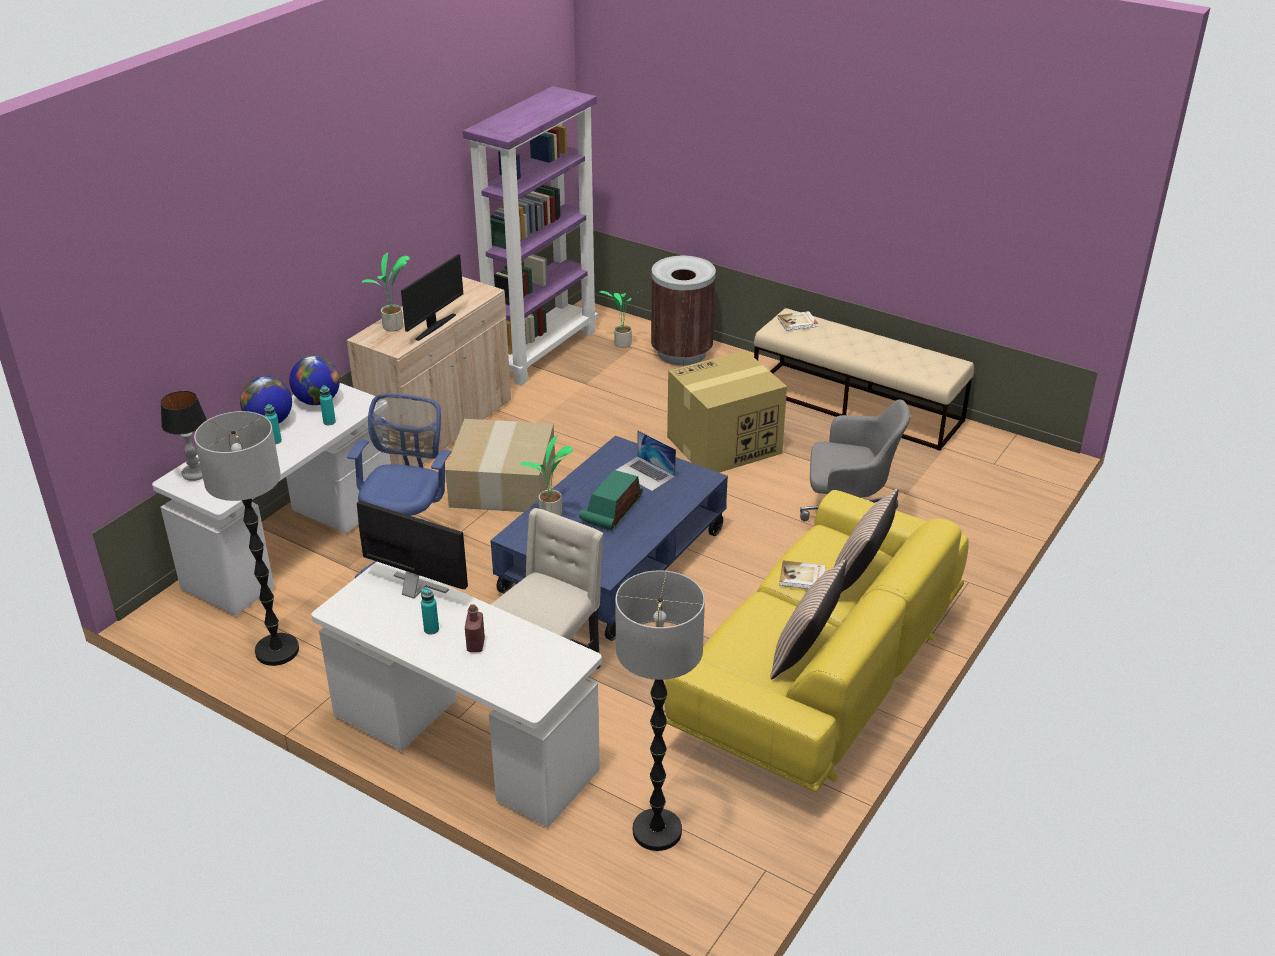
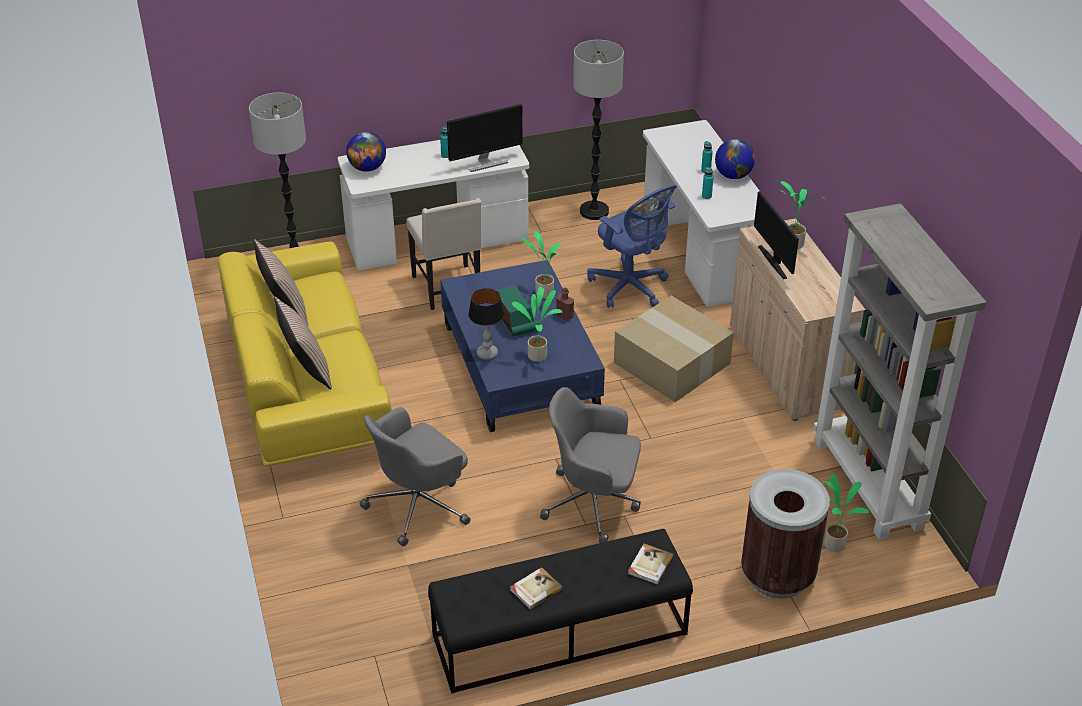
camera: 130 degrees right, 5 degrees up
table lamp [161,391,206,481] -> table lamp moved to [468,288,504,360]
globe [289,356,340,405] -> globe moved to [346,132,386,172]
purple bookcase [463,86,598,385] -> grey bookcase [813,203,987,540]
red bottle [465,604,485,652] -> red bottle moved to [556,288,574,321]
laptop [616,430,676,491] -> potted plant [512,286,562,362]
cardboard box [667,350,787,473] -> grey office chair [540,387,641,543]
beige bench [754,308,974,451] -> black bench [428,529,693,694]
book [779,560,826,589] -> book moved to [510,567,563,609]

